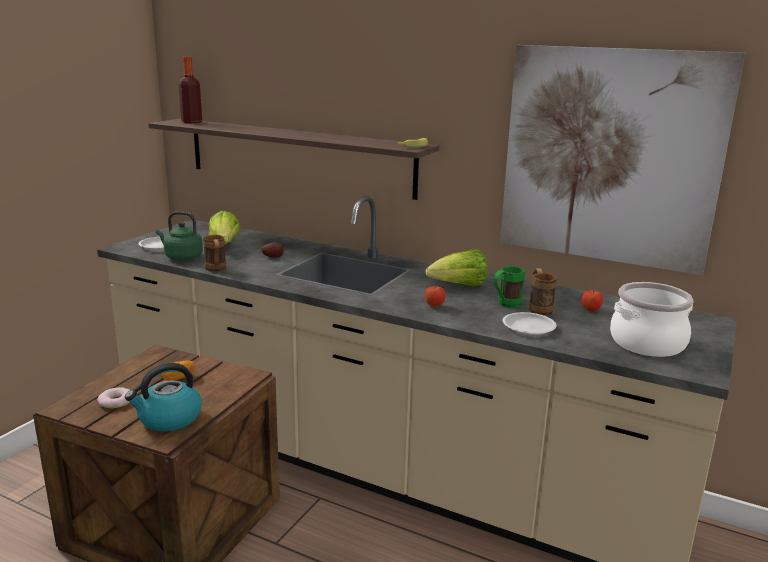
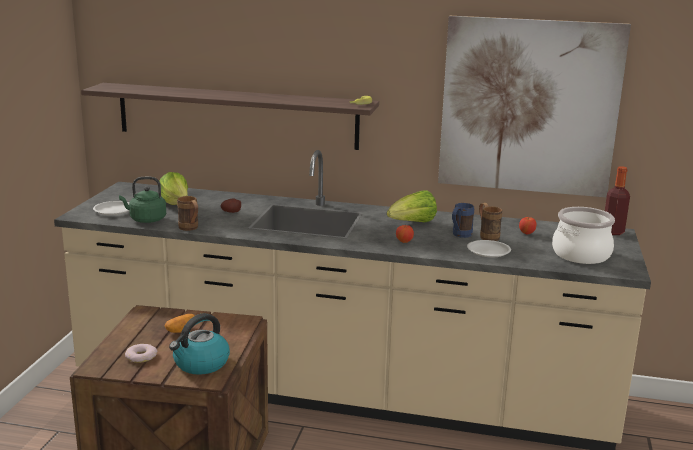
camera: 15 degrees left, 0 degrees up
bottle [179,56,202,123] -> bottle moved to [605,166,630,235]
green mug [494,266,525,308] -> blue mug [452,203,474,238]

